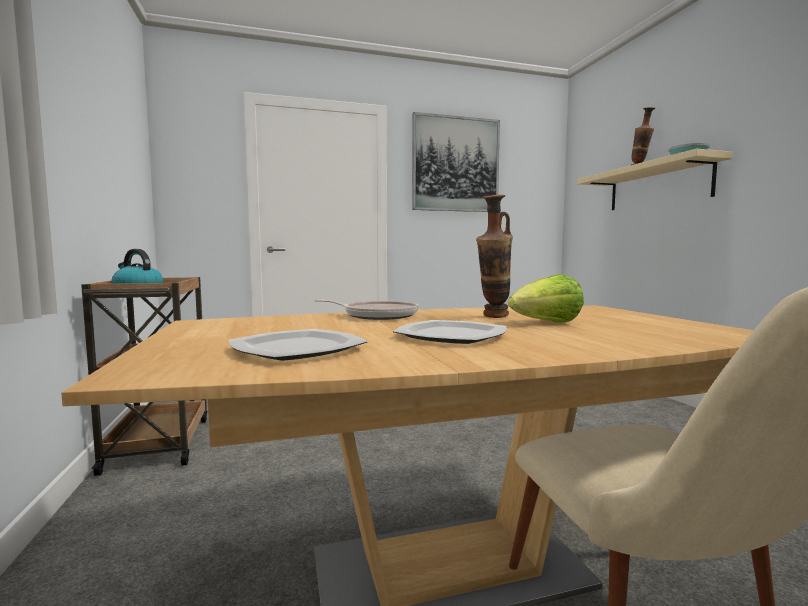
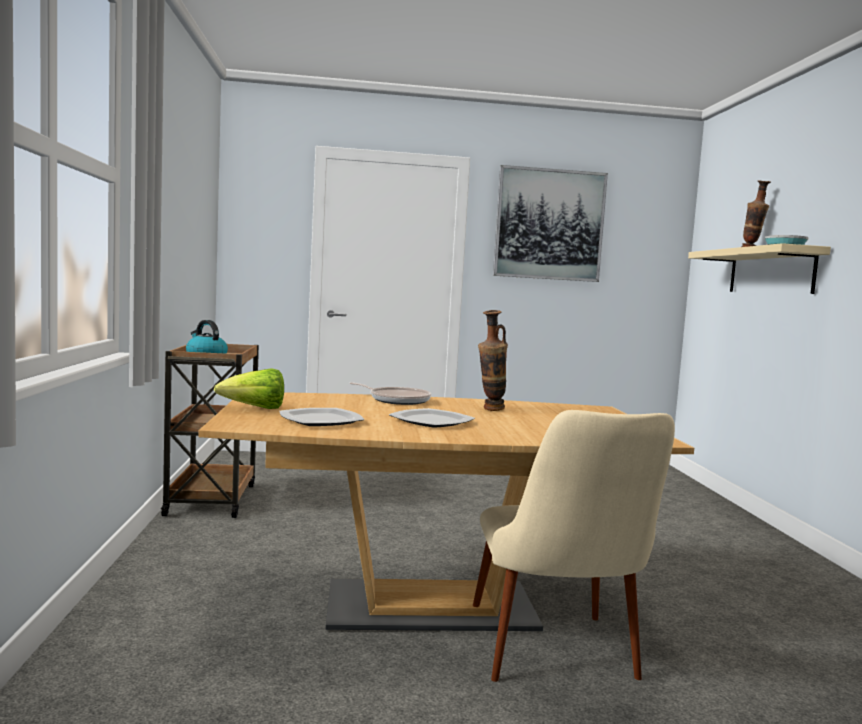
camera: 10 degrees right, 0 degrees up
lettuce [508,274,584,323] -> lettuce moved to [214,368,284,409]

